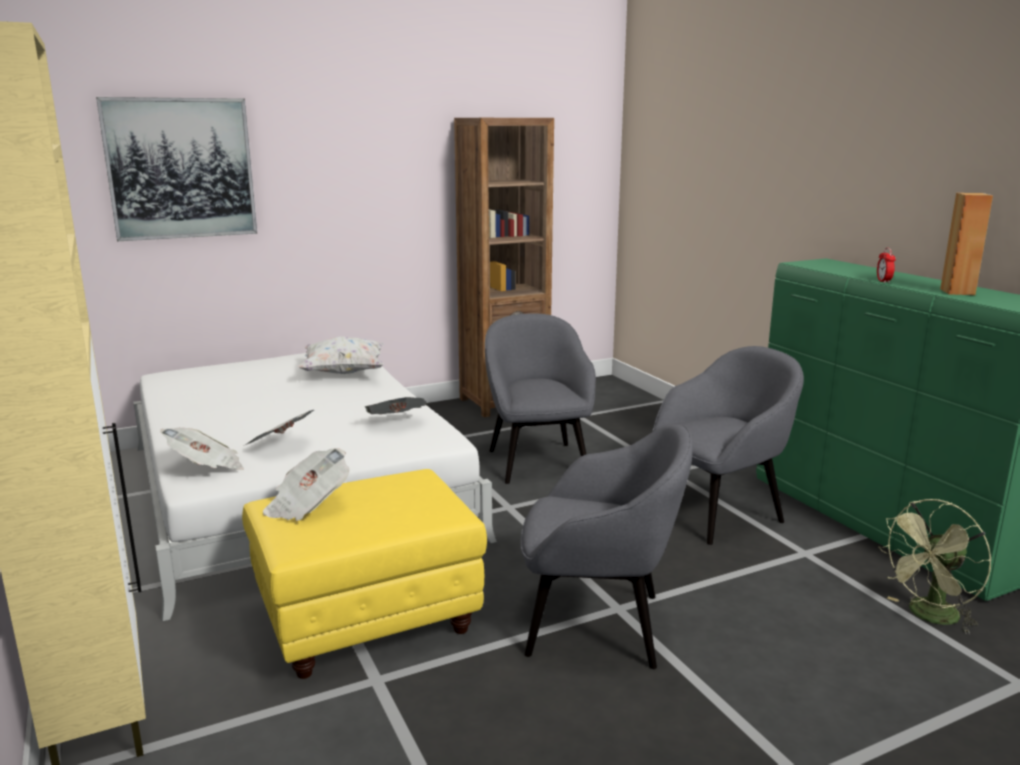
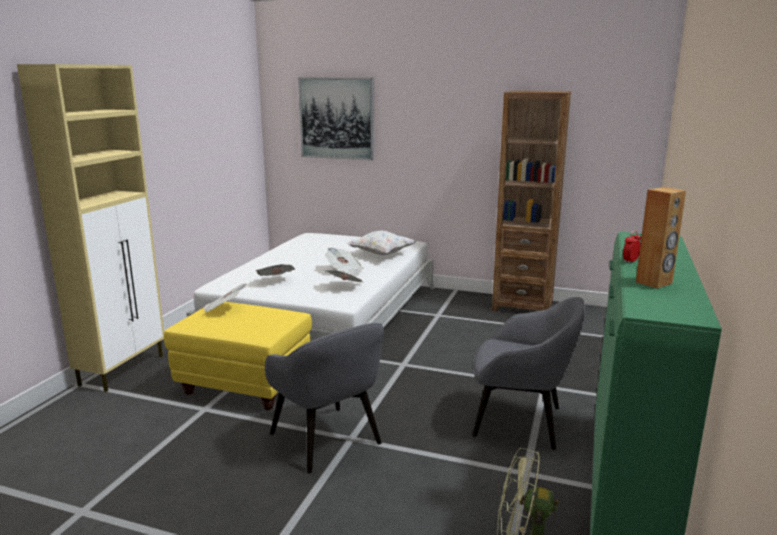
camera: 45 degrees right, 0 degrees up
newspaper [160,428,244,470] -> newspaper moved to [325,247,364,277]
grey armchair [485,313,596,484] -> none

